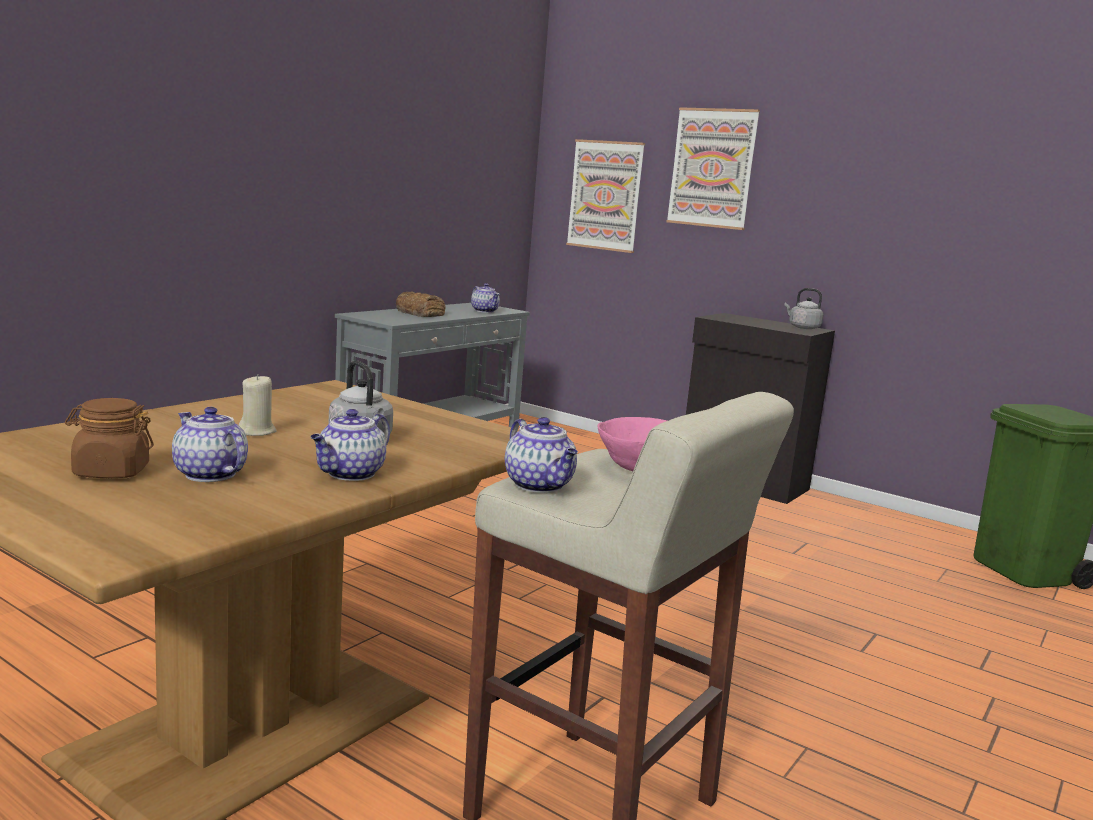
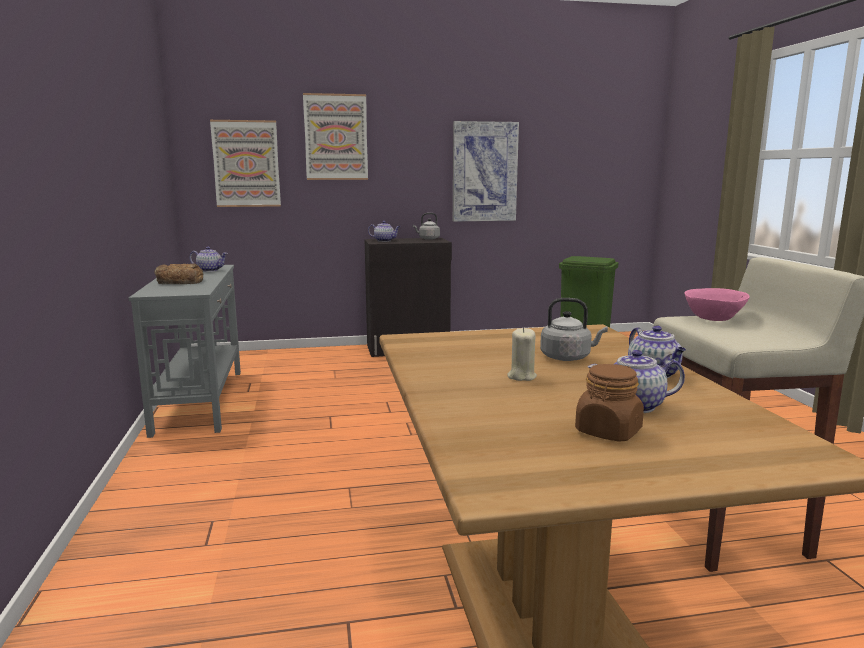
camera: 45 degrees left, 0 degrees up
teapot [505,417,578,493] -> teapot moved to [368,221,400,242]
none -> picture [453,121,519,222]

